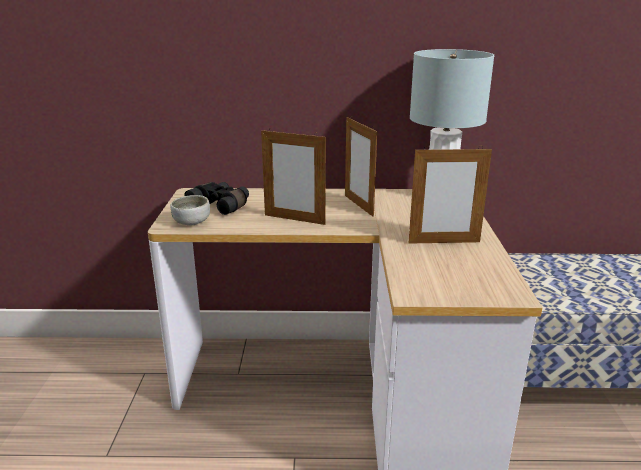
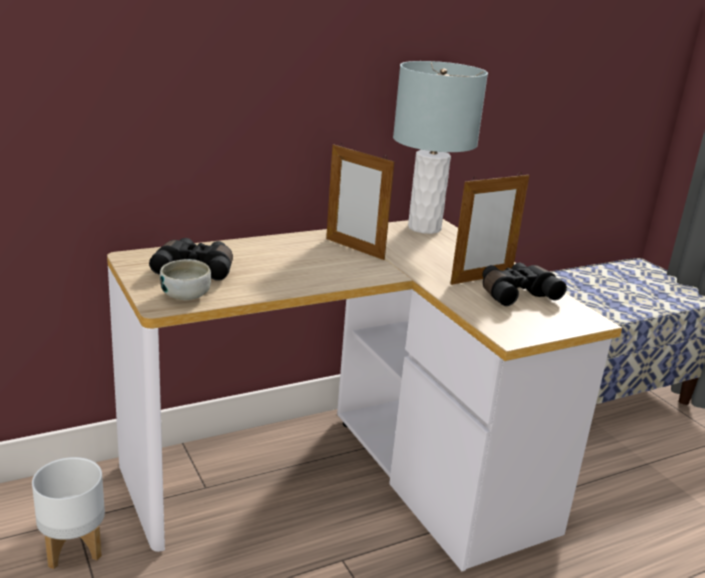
camera: 30 degrees left, 0 degrees up
picture frame [261,128,326,225] -> none
none -> white planter [32,457,105,569]
none -> black binoculars [482,263,567,306]

